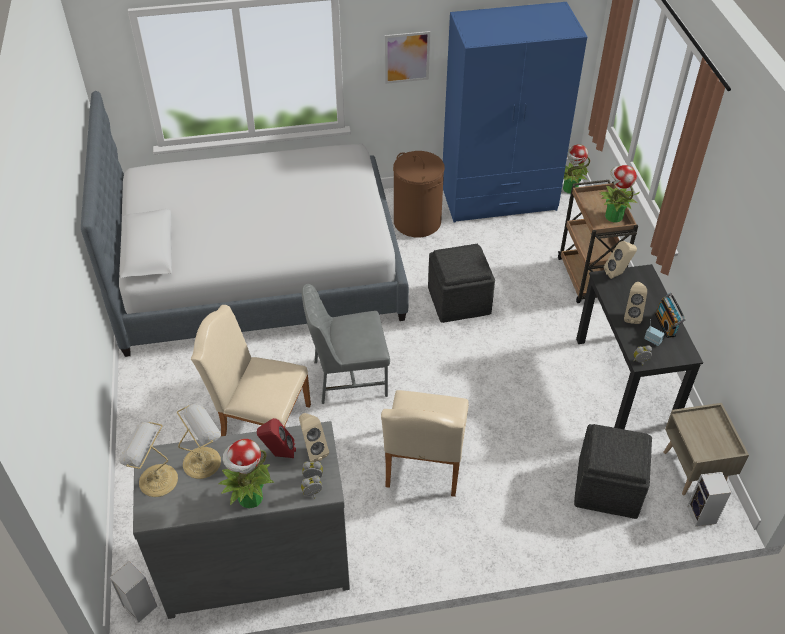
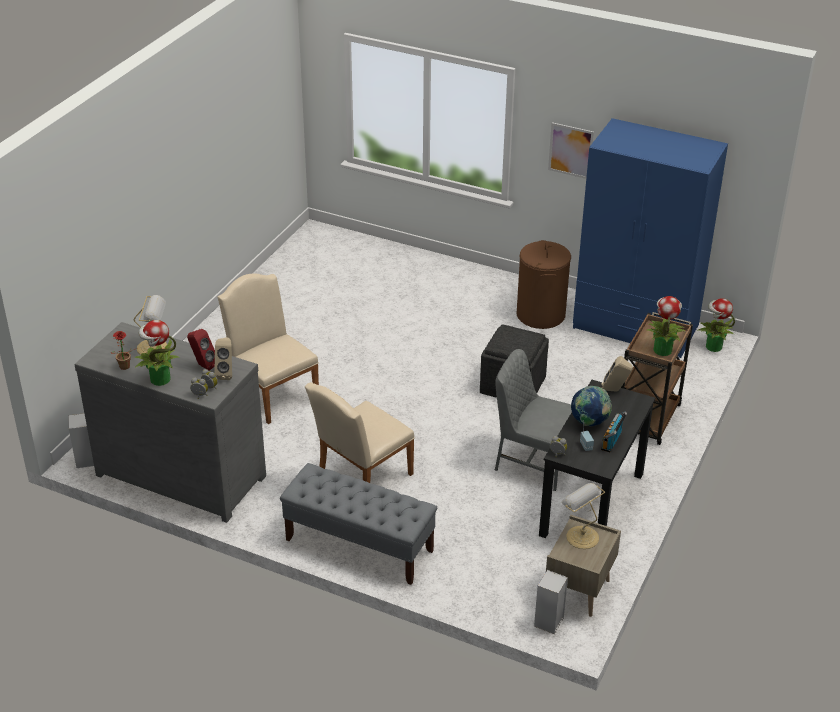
camera: 35 degrees right, 10 degrees down
bed [81,91,409,357] -> none
table lamp [119,422,178,497] -> table lamp moved to [562,483,605,549]
grey chair [301,284,390,404] -> grey chair moved to [495,349,572,491]
grey ottoman [574,424,652,519] -> none
beige speaker [624,282,647,324] -> globe [571,386,612,426]
none -> potted plant [111,331,137,370]
none -> grey bench [280,463,437,585]

